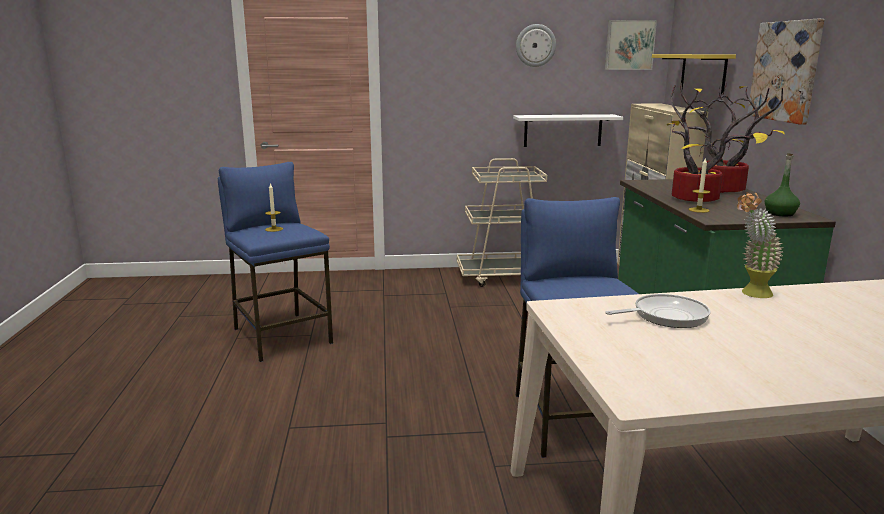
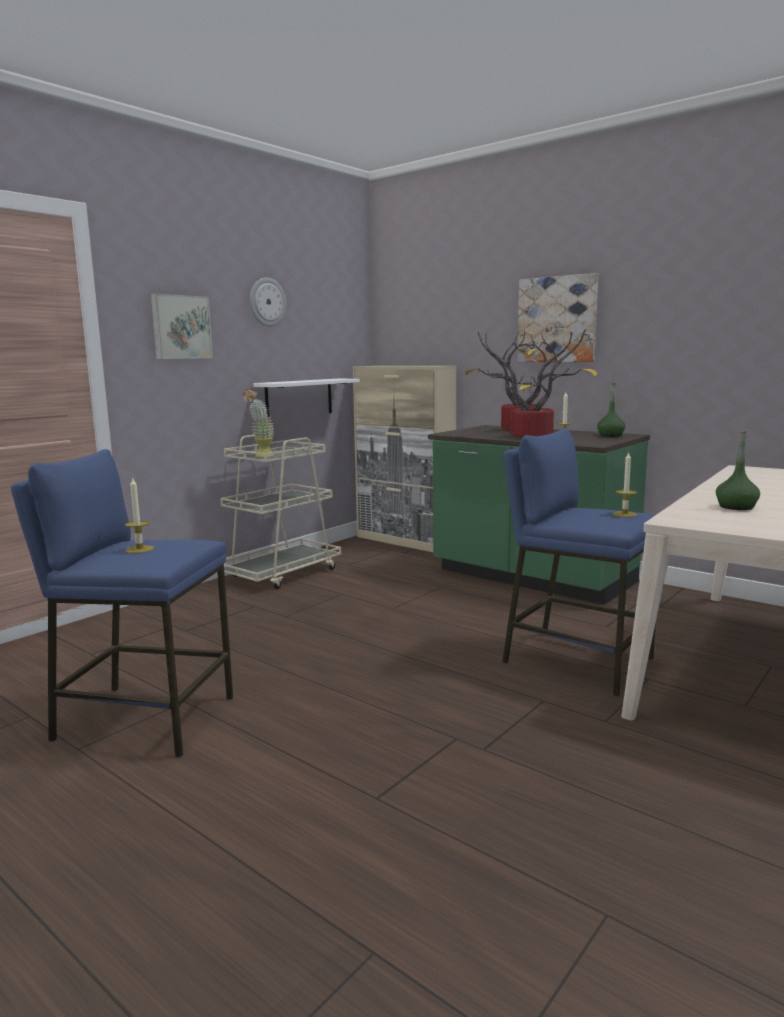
camera: 45 degrees left, 5 degrees down
picture [605,20,657,70] -> picture moved to [151,294,213,359]
frying pan [605,294,710,328] -> green bottle [716,430,760,510]
yellow shelf [652,54,736,94] -> none
potted plant [737,192,783,298] -> potted plant moved to [243,389,275,457]
none -> candle [613,452,637,517]

